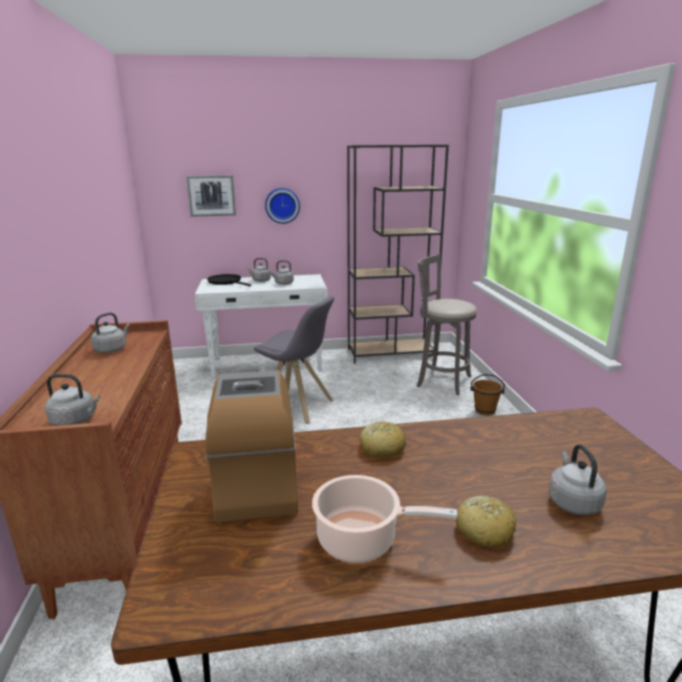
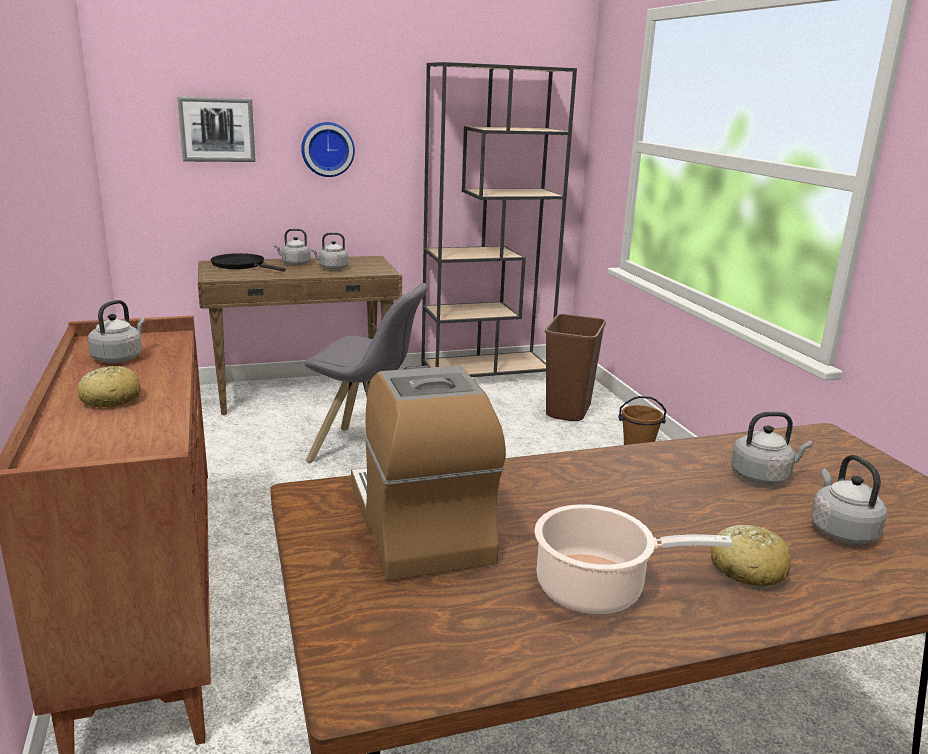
camera: 10 degrees left, 0 degrees up
grey kettle [45,374,100,426] -> grey kettle moved to [731,412,813,485]
white console table [194,274,328,378] -> brown console table [198,256,402,415]
bread [359,421,406,458] -> bread moved to [77,366,141,408]
grey stool [417,254,477,395] -> brown trash can [545,314,606,421]

